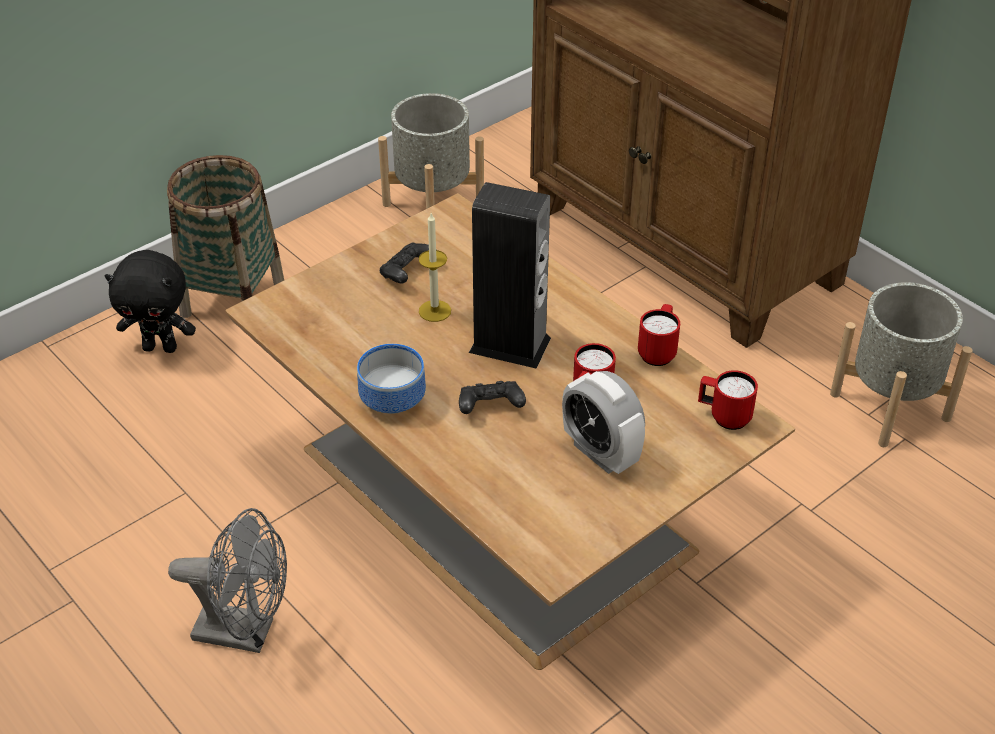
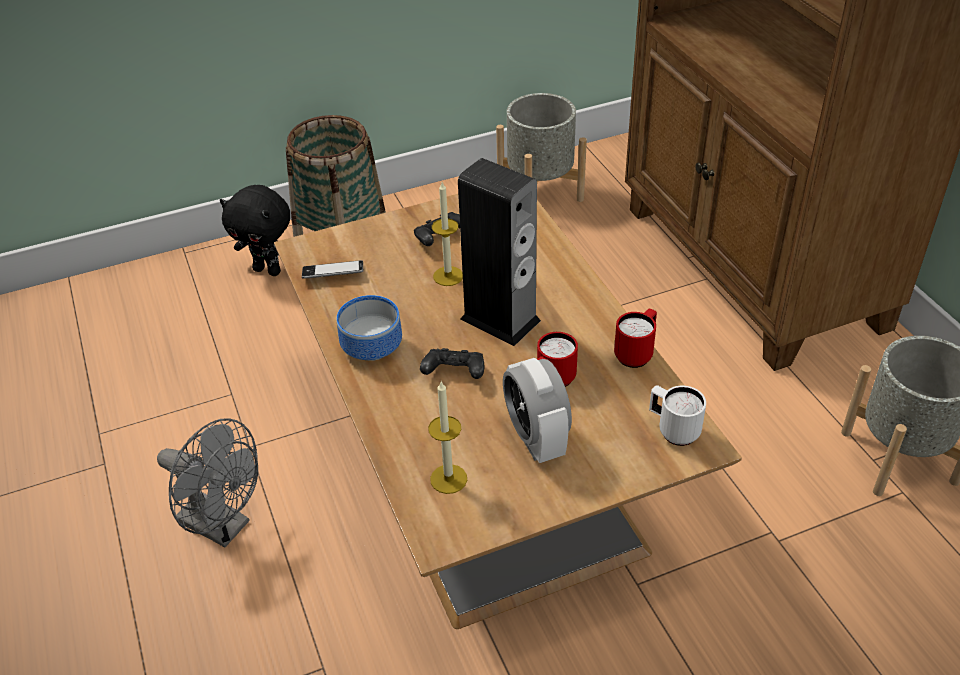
camera: 20 degrees right, 0 degrees up
red mug [698,370,758,430] -> white mug [649,386,706,446]
none -> phone [302,260,363,279]
none -> candle [428,382,467,494]

